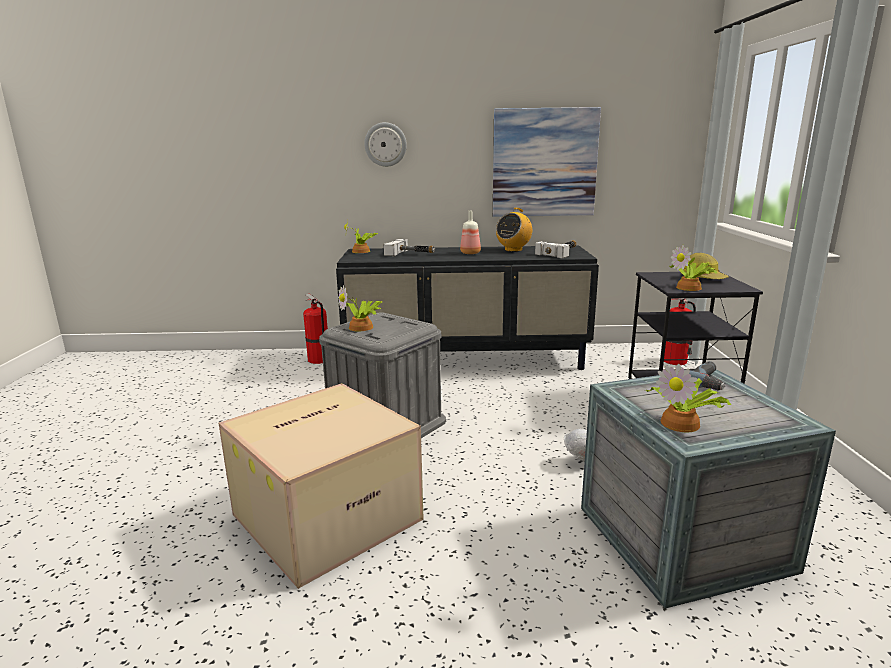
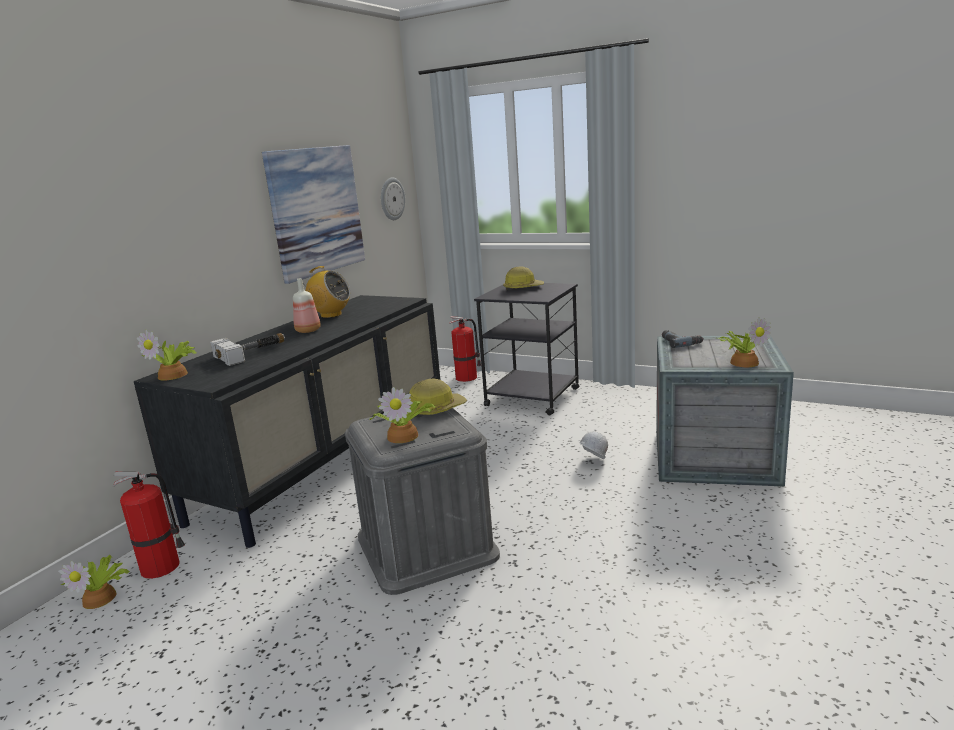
camera: 60 degrees left, 0 degrees up
cardboard box [218,383,424,589] -> none
wall clock [364,122,407,167] -> wall clock moved to [381,177,406,220]
radio [496,208,532,252] -> radio turned 45 degrees counterclockwise [304,266,350,318]
hammer [535,240,576,258] -> none
potted plant [669,245,718,291] -> potted plant moved to [58,555,130,609]
none -> hard hat [409,379,467,418]

